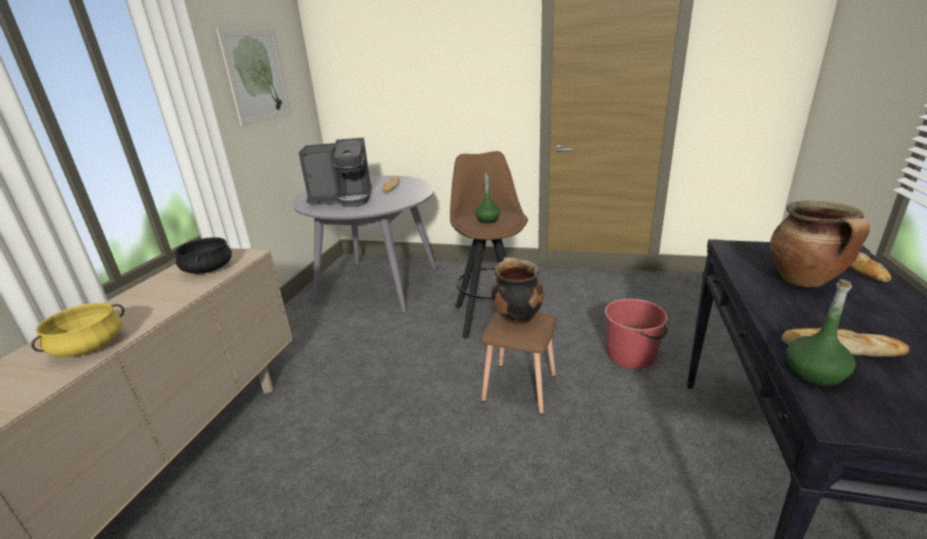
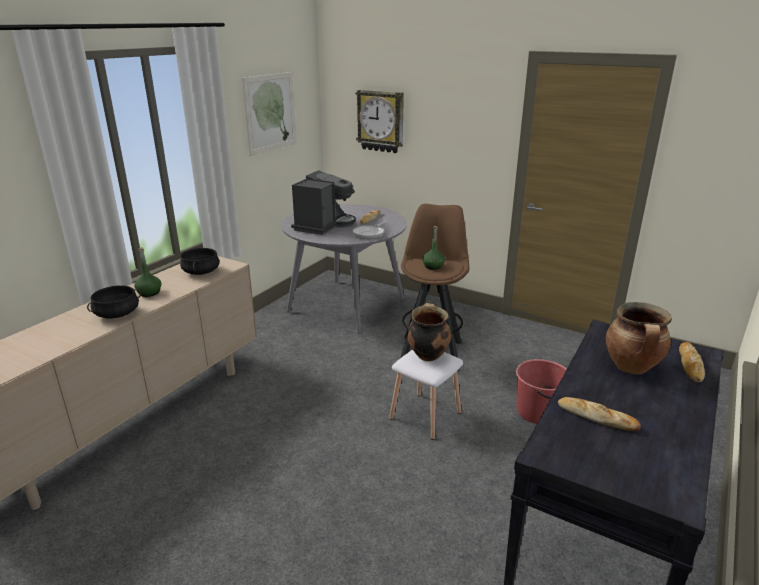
camera: 15 degrees right, 0 degrees up
yellow cooking pot [31,303,124,357] -> black cooking pot [87,285,141,319]
coffee machine [299,138,372,207] -> coffee machine turned 75 degrees counterclockwise [291,170,356,235]
brown stool [481,310,557,415] -> white stool [389,350,463,440]
green bottle [787,279,856,387] -> green bottle moved to [134,247,161,297]
none -> frying pan [353,221,388,239]
none -> wall clock [356,90,404,153]

